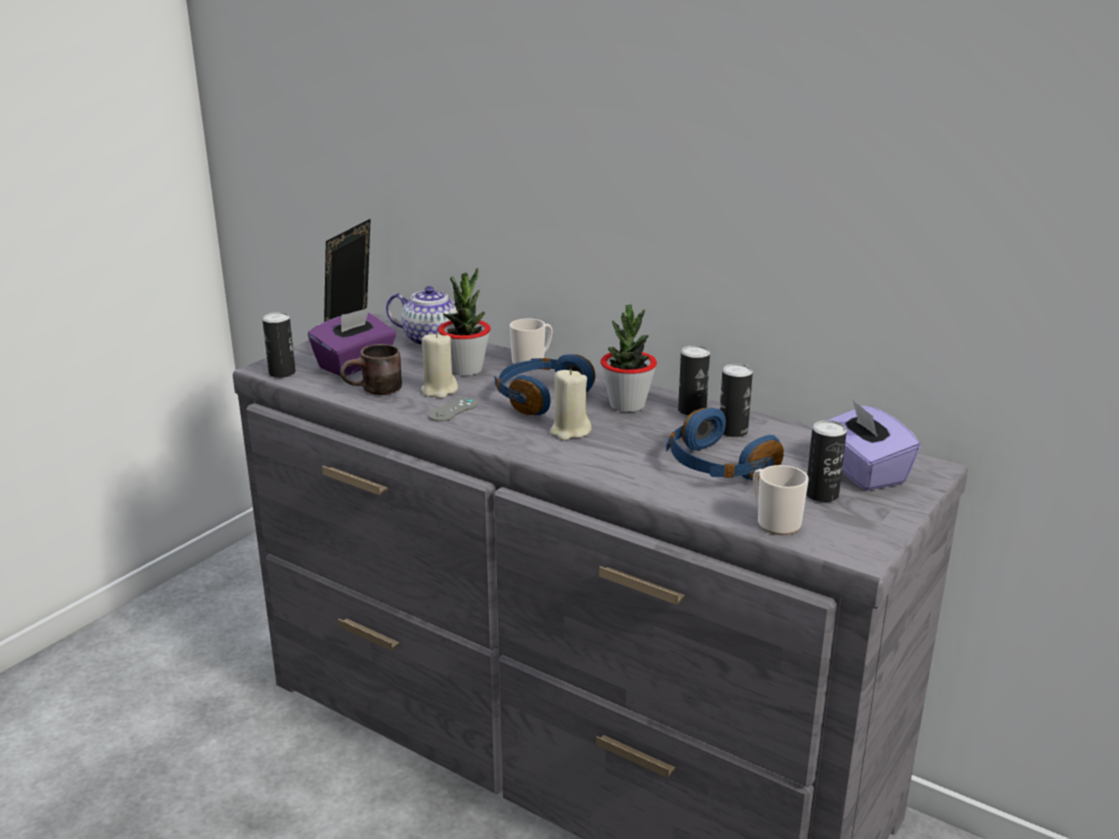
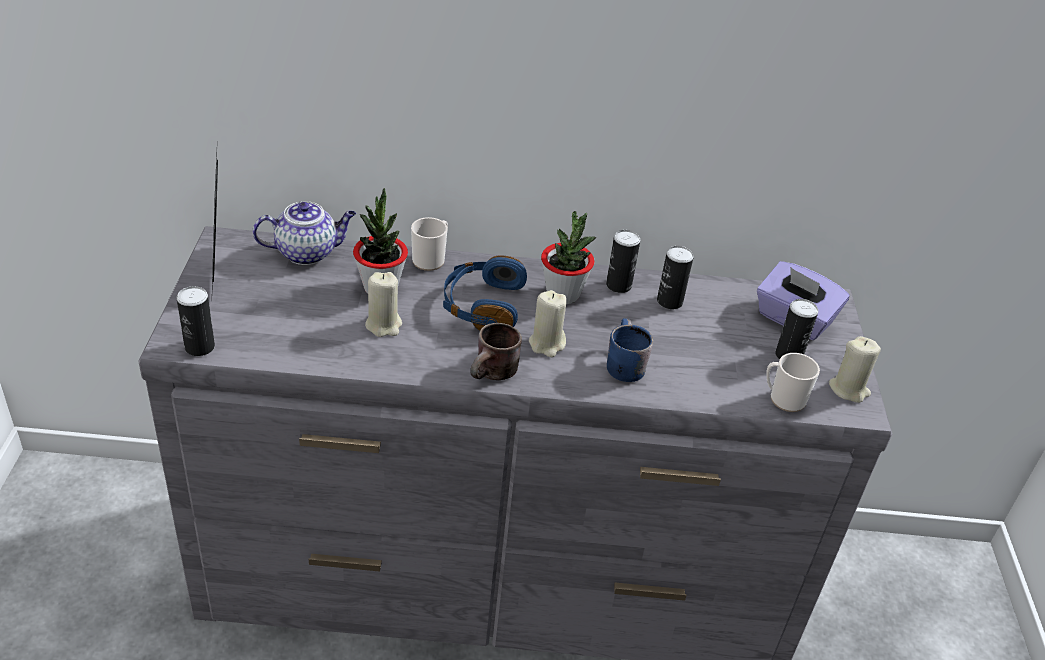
camera: 35 degrees left, 15 degrees up
purple tissue box [308,307,396,376] -> none
brown mug [340,344,402,395] -> brown mug moved to [470,323,522,380]
grey game controller [428,398,478,422] -> none
blue headphones [666,408,784,481] -> none
none -> blue mug [607,318,653,382]
none -> beige candle [829,336,881,403]

